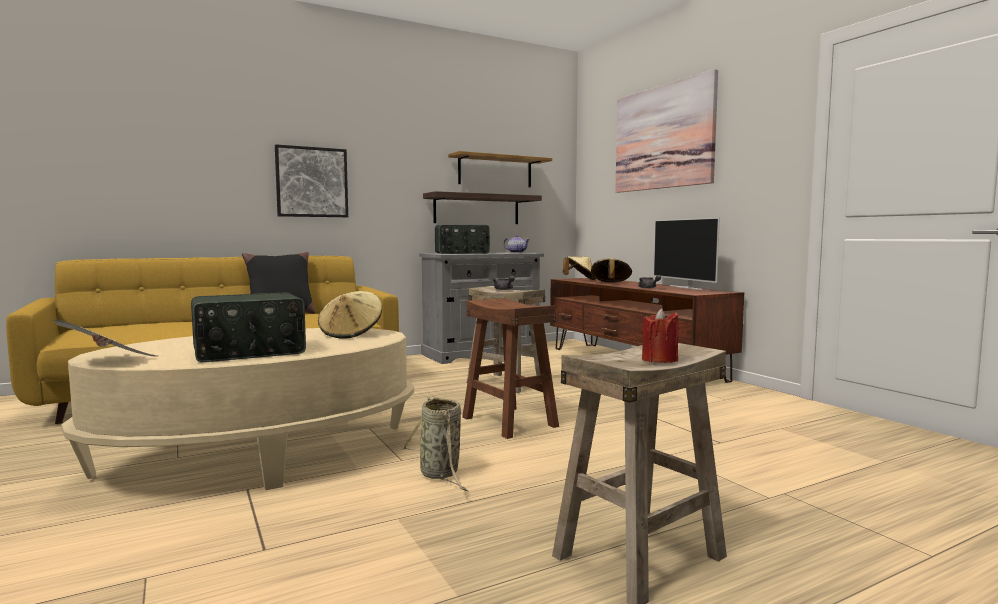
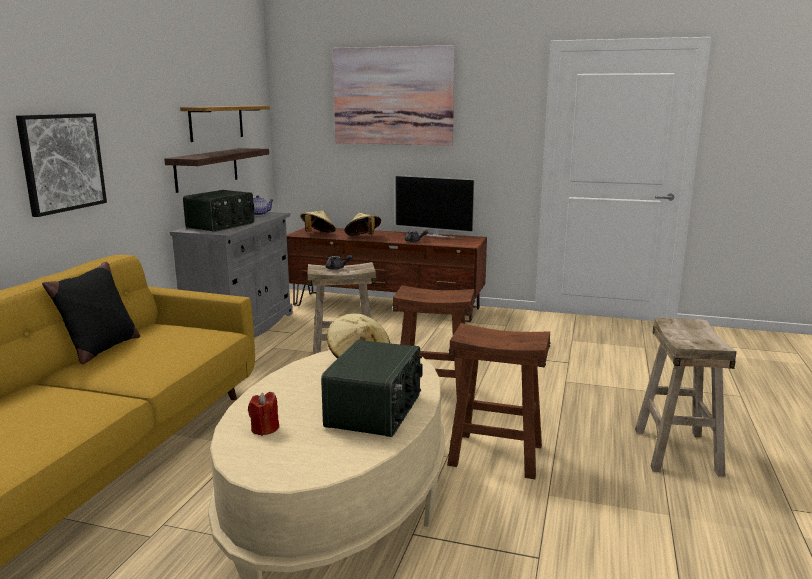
camera: 45 degrees left, 10 degrees up
newspaper [51,319,158,356] -> none
basket [401,396,469,492] -> brown stool [447,323,551,479]
red candle [642,309,679,363] -> red candle moved to [248,392,279,436]

